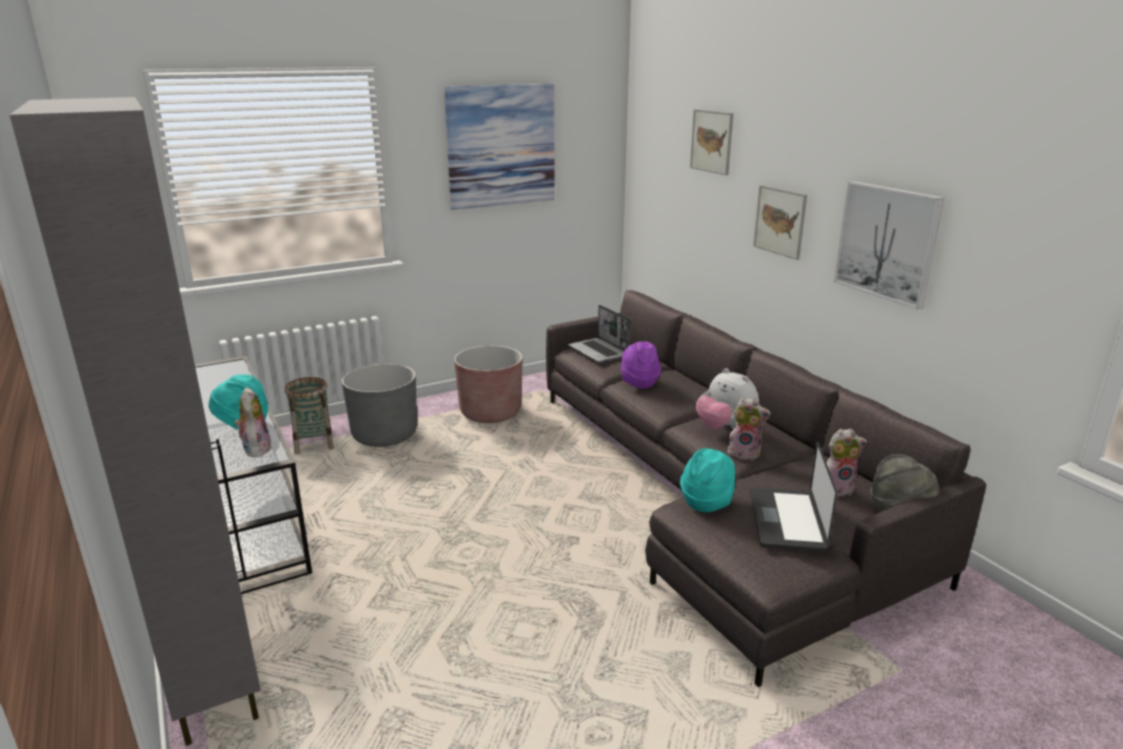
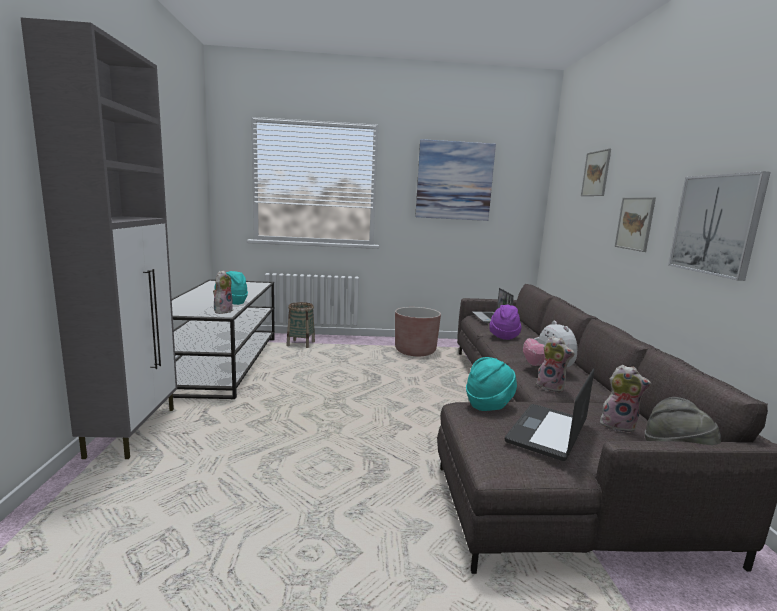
camera: 25 degrees right, 10 degrees down
grey planter [342,363,417,447] -> none

